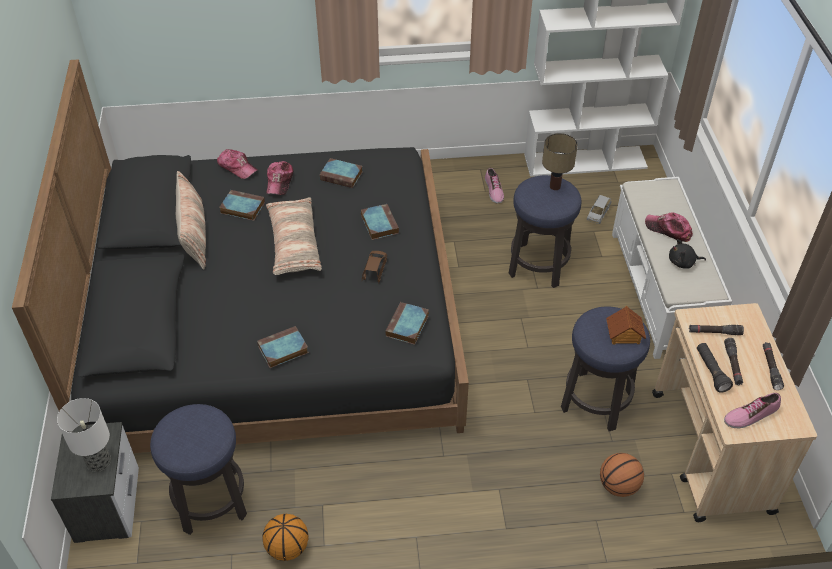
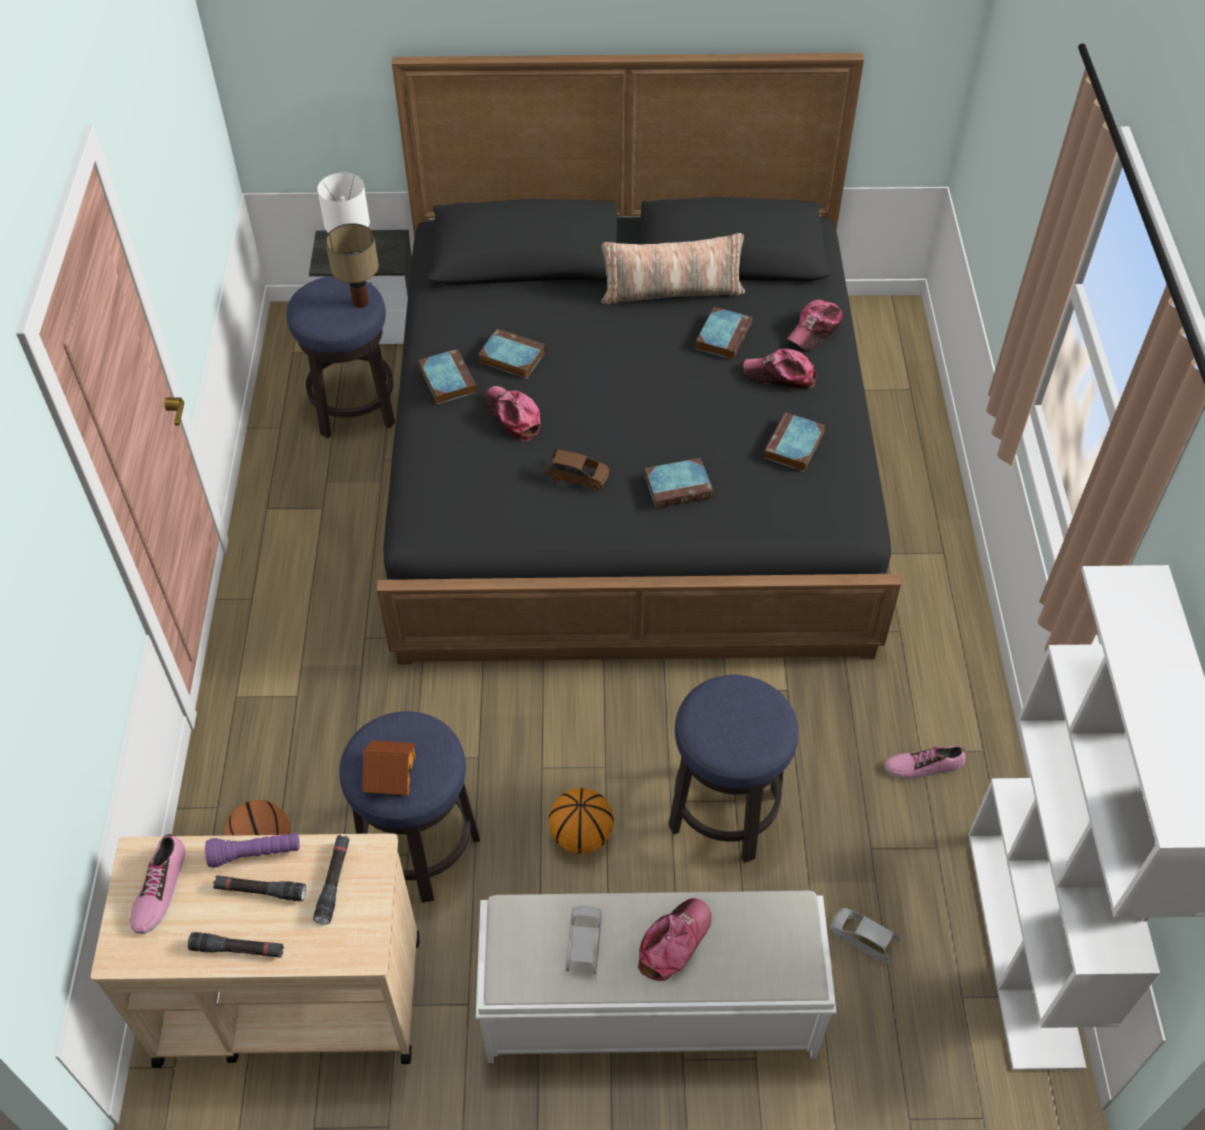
camera: 95 degrees right, 5 degrees up
basketball [262,514,309,561] -> basketball moved to [549,788,614,854]
pillow [266,197,322,275] -> none
book [385,302,429,345] -> book moved to [478,329,546,379]
table lamp [542,133,578,190] -> table lamp moved to [325,223,379,308]
black plush toy [669,239,706,269] -> grey toy car [565,906,602,979]
black flashlight [697,343,733,393] -> purple flashlight [205,833,300,868]
shoe [724,393,781,428] -> shoe turned 150 degrees counterclockwise [130,834,185,934]
none -> cap [484,386,541,441]

